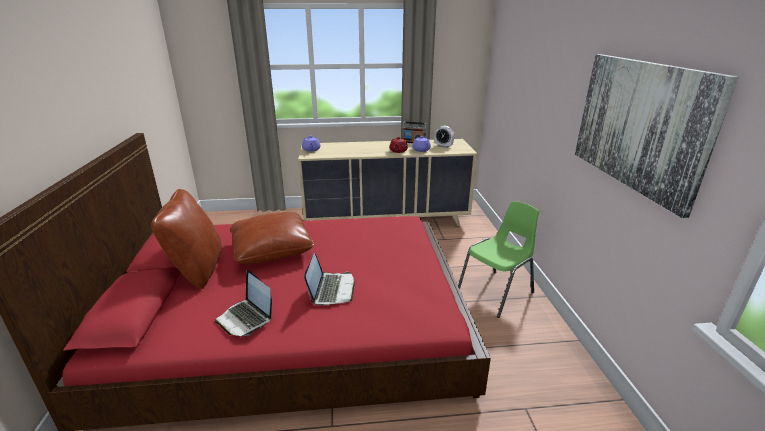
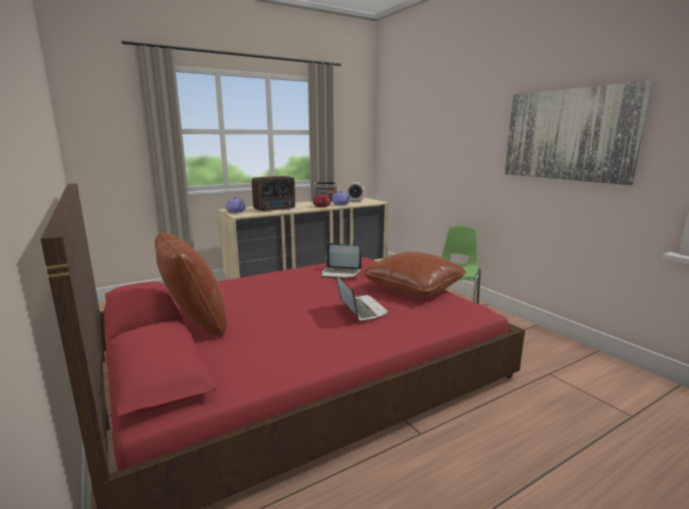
camera: 25 degrees left, 10 degrees down
laptop [215,270,272,336] -> laptop moved to [322,243,361,279]
brown pillow [231,212,314,264] -> brown pillow moved to [364,252,466,297]
none -> radio [252,176,295,211]

